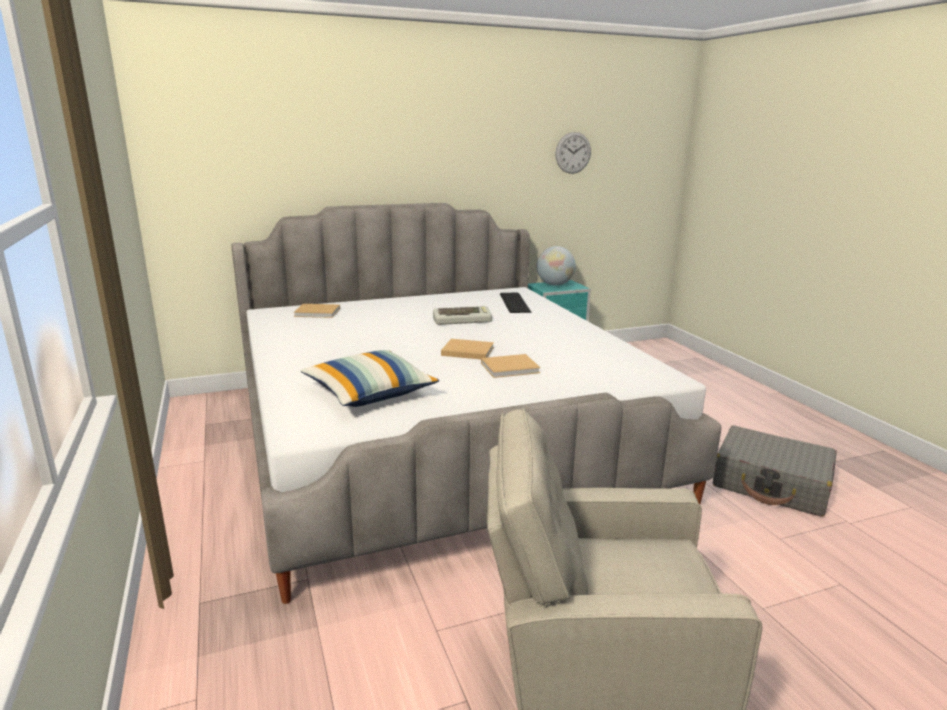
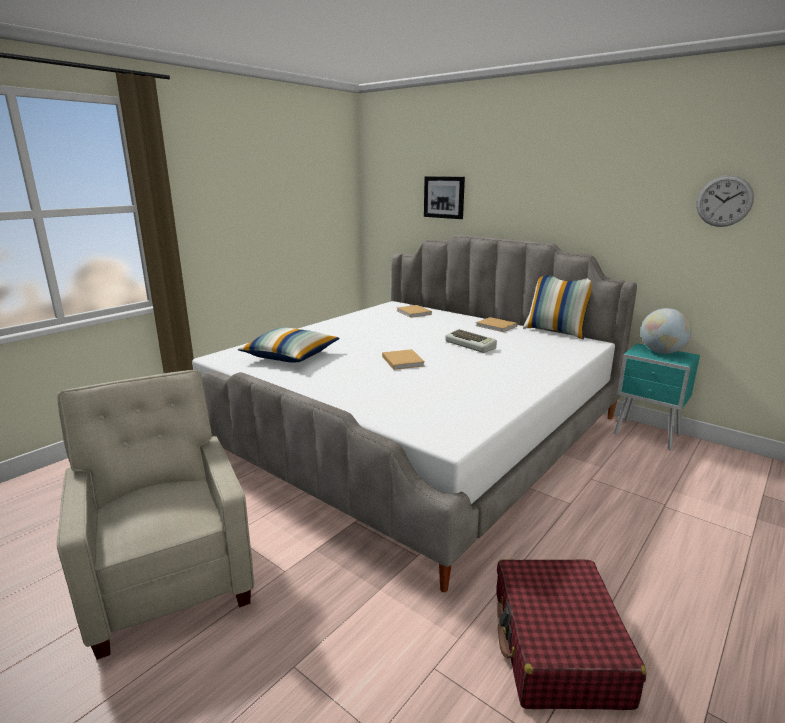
camera: 60 degrees right, 0 degrees up
beige book [481,354,541,378] -> beige book moved to [476,317,517,332]
keyboard [500,293,531,313] -> none
grey suitcase [713,425,837,517] -> red suitcase [496,559,646,710]
none -> picture [424,176,465,219]
none -> pillow [523,275,591,339]

